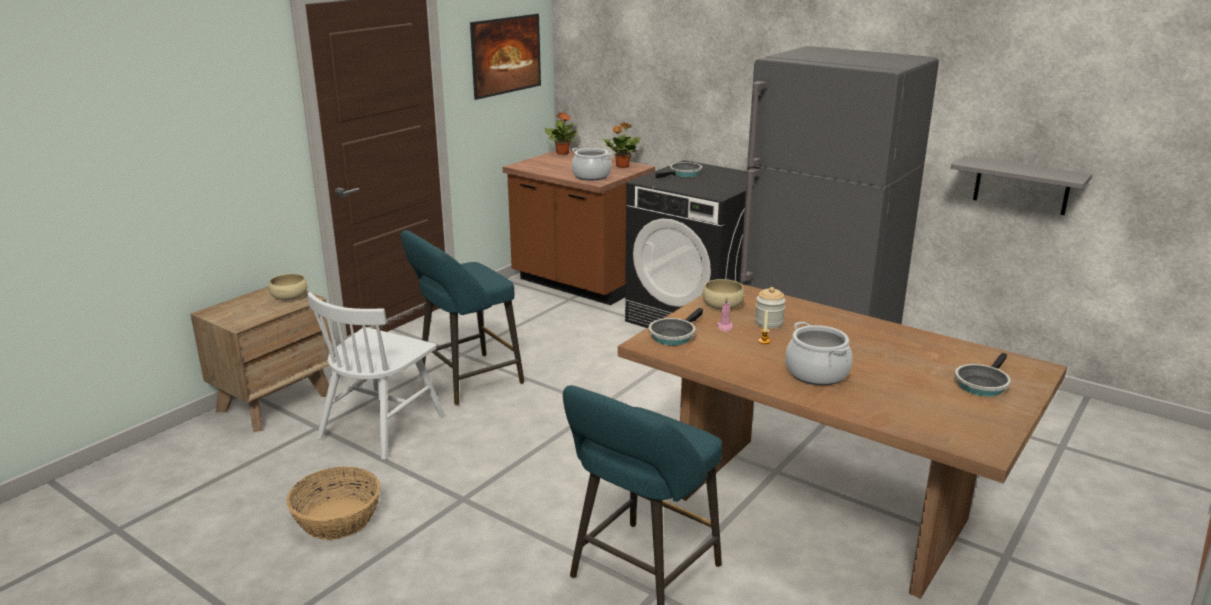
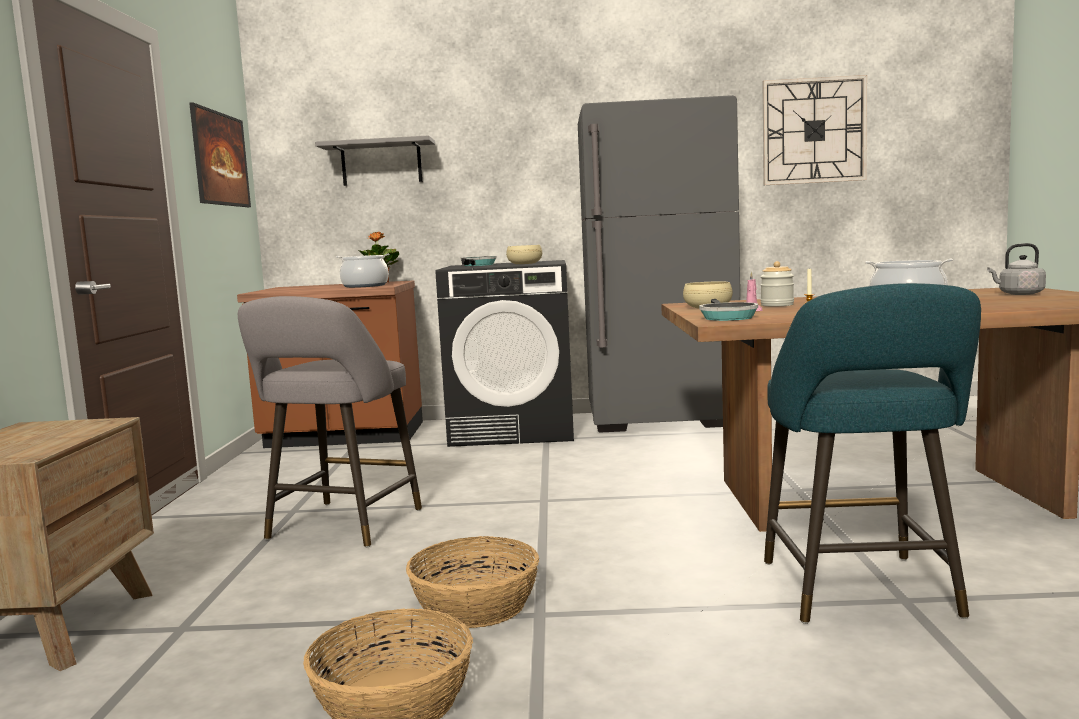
camera: 35 degrees left, 15 degrees down
beige bowl [269,274,308,300] -> beige bowl moved to [506,245,542,264]
white chair [307,292,444,460] -> none
turquoise stool [401,230,524,406] -> grey stool [238,296,422,548]
potted plant [544,112,577,155] -> none
grey shelf [950,156,1092,215] -> grey shelf moved to [315,135,435,186]
frying pan [955,353,1011,397] -> grey kettle [987,243,1046,295]
none -> basket [406,536,539,628]
none -> wall clock [763,75,867,185]

